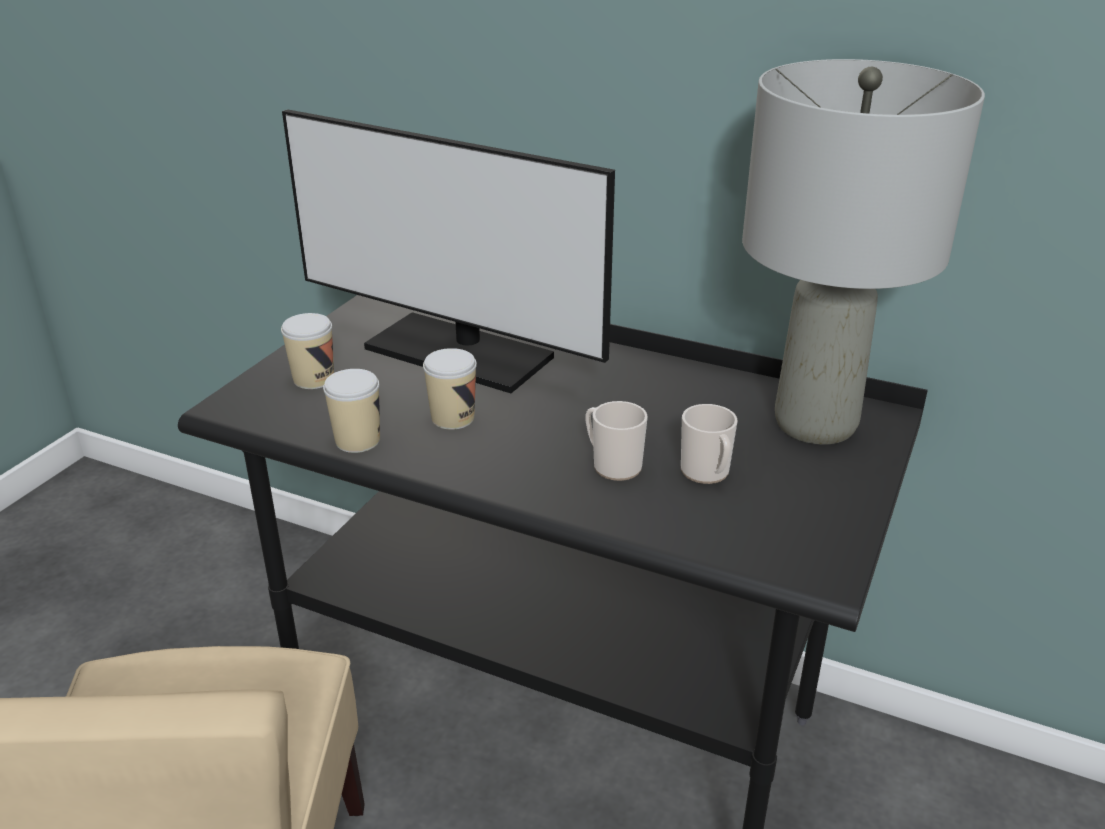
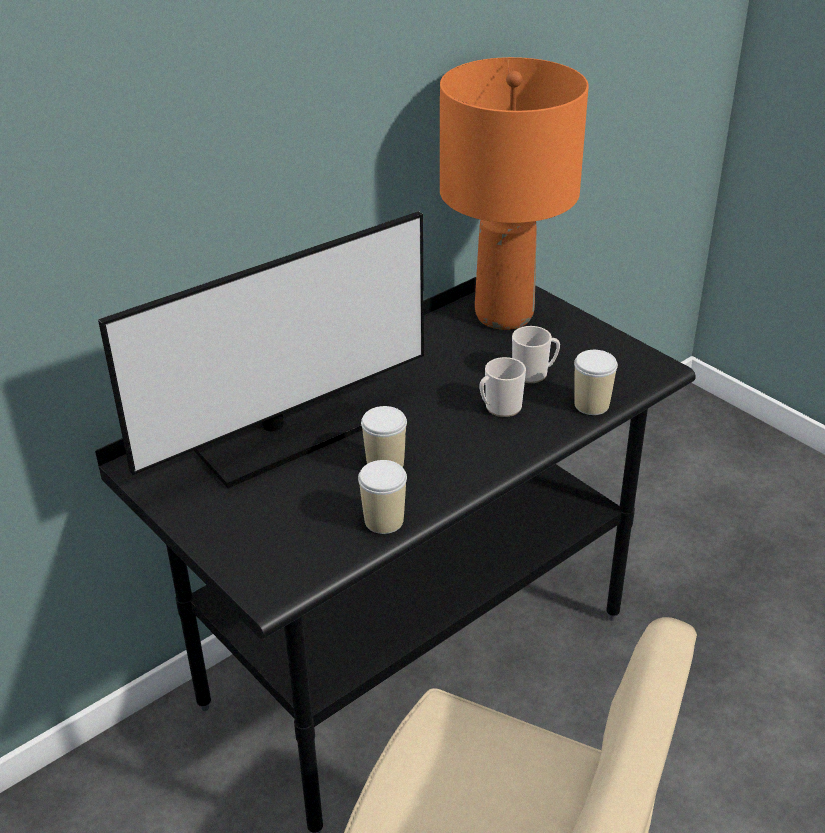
camera: 65 degrees left, 5 degrees up
cup [281,313,334,389] -> cup moved to [574,350,618,415]
grey table lamp [742,59,985,445] -> orange table lamp [440,57,589,330]

